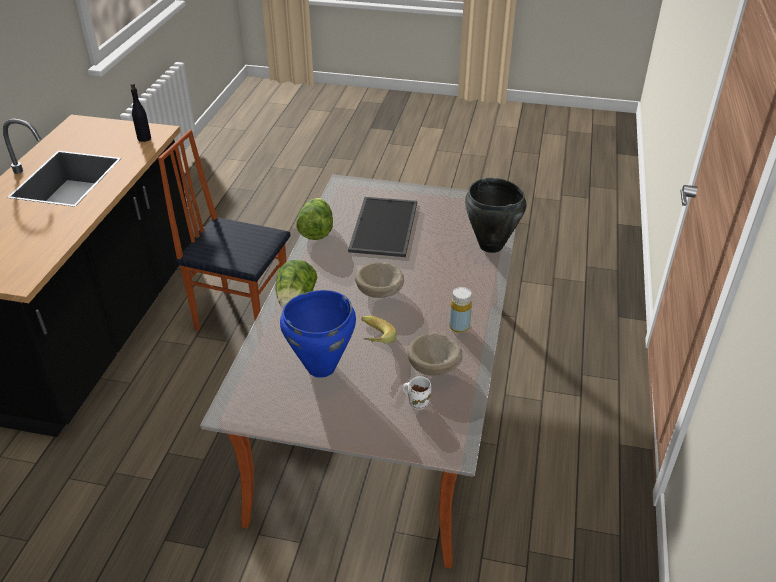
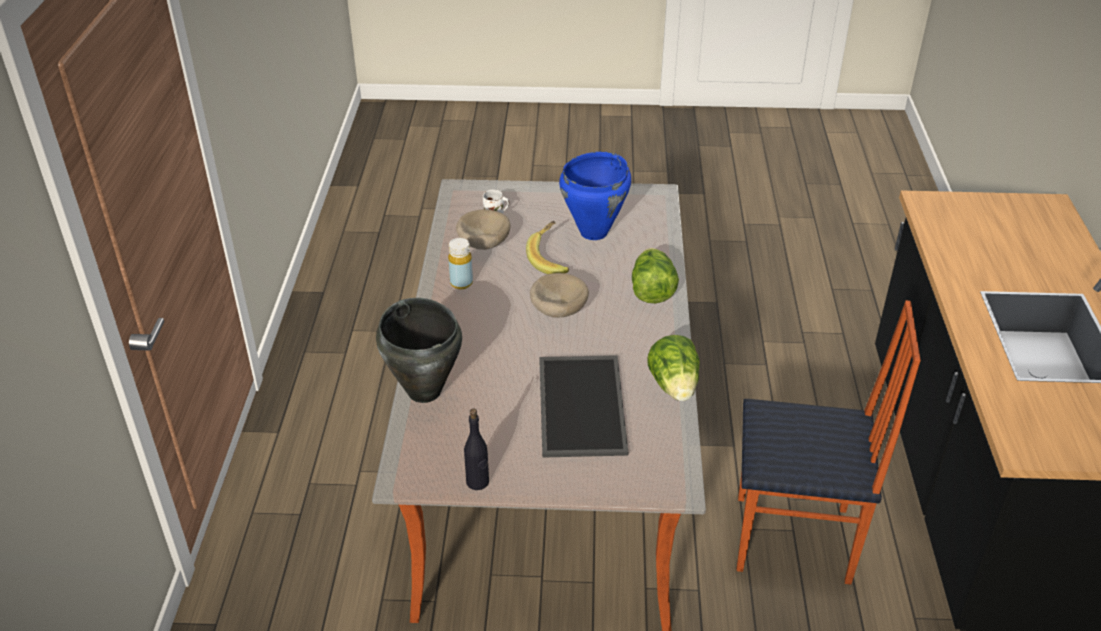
camera: 170 degrees right, 0 degrees up
black bottle [131,83,151,142] -> black bottle moved to [464,409,489,490]

